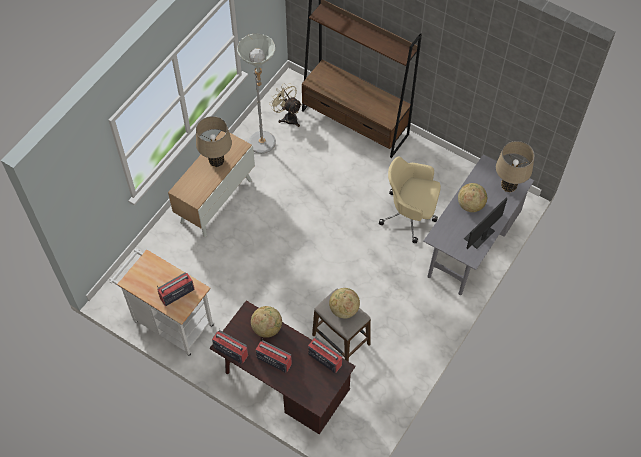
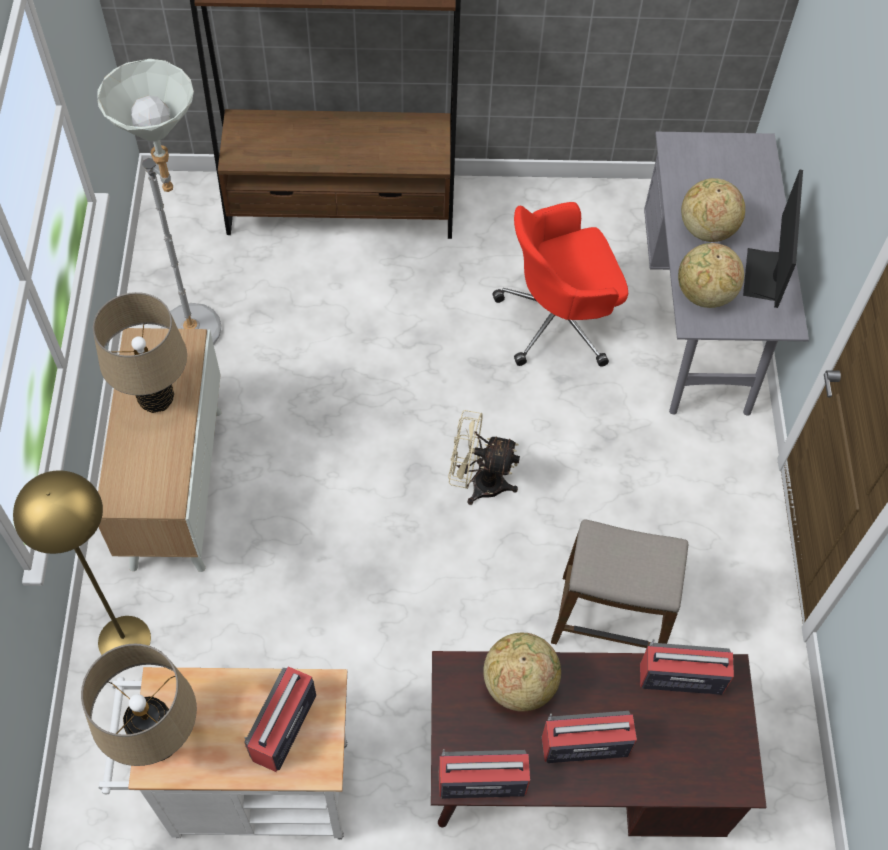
camera: 35 degrees left, 0 degrees up
beige fan [269,83,302,127] -> beige fan moved to [448,410,520,505]
globe [329,288,360,318] -> globe moved to [678,243,744,308]
beige office chair [379,156,441,243] -> red office chair [493,202,628,367]
beige table lamp [496,141,534,192] -> beige table lamp moved to [81,644,197,766]
none -> yellow floor lamp [13,470,151,655]

